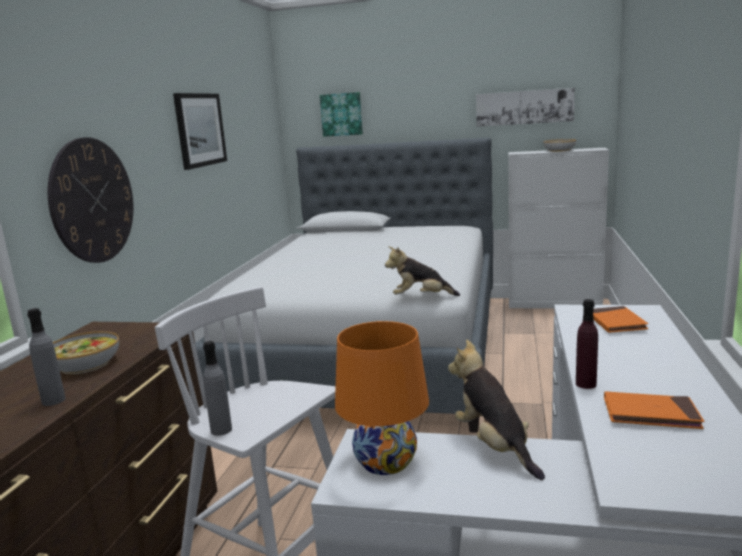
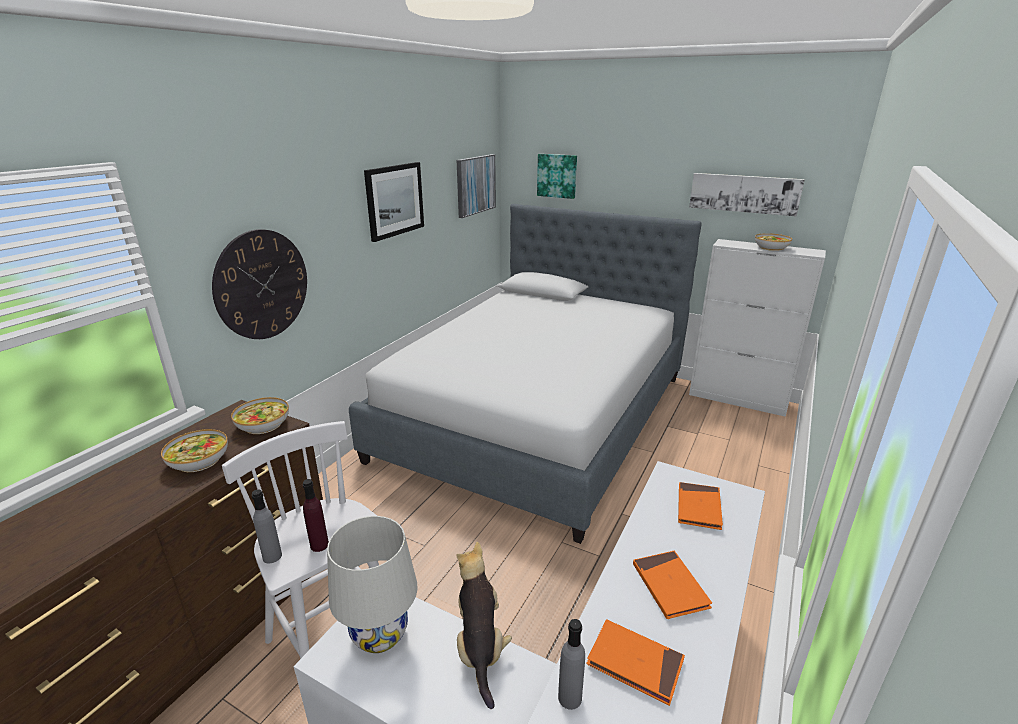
camera: 15 degrees right, 10 degrees up
grey bottle [27,308,66,406] -> grey bottle moved to [558,619,585,710]
orange table lamp [335,321,429,475] -> white table lamp [327,516,418,653]
plush toy [385,246,460,296] -> none
purple bottle [576,299,598,389] -> purple bottle moved to [303,479,329,552]
none -> bowl [231,397,289,434]
none -> picture [457,154,496,218]
none -> orange book [633,551,712,619]

